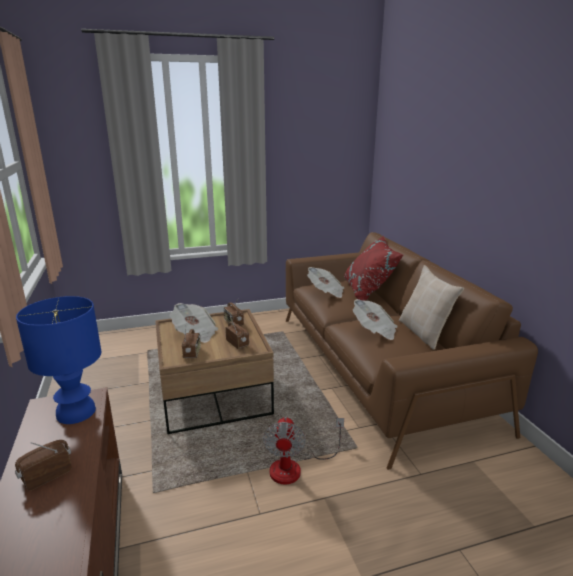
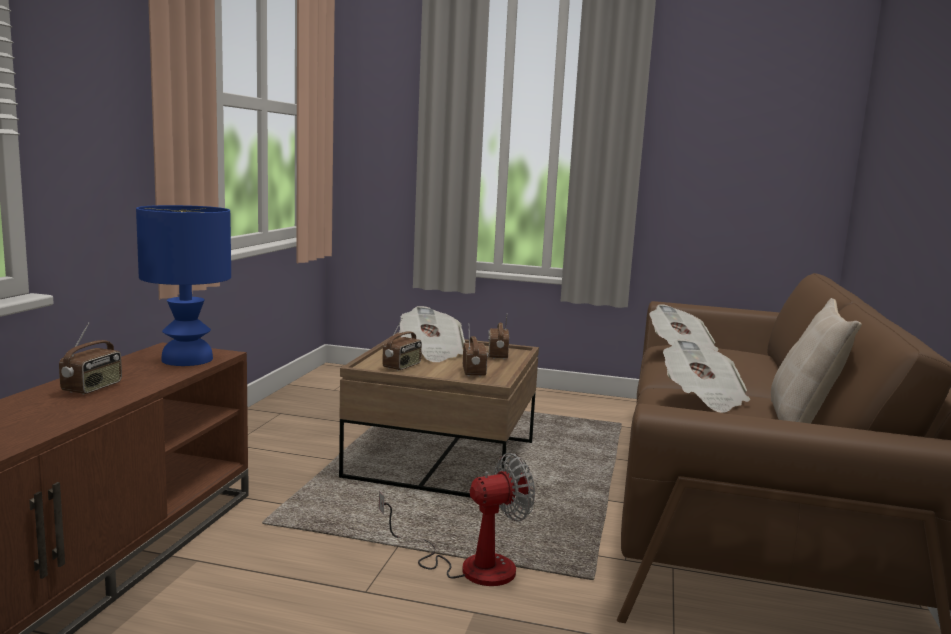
camera: 30 degrees right, 10 degrees down
radio [15,440,71,490] -> radio turned 120 degrees clockwise [59,322,122,394]
fan [263,417,344,485] -> fan turned 150 degrees counterclockwise [379,453,535,586]
red pillow [344,236,403,301] -> none

